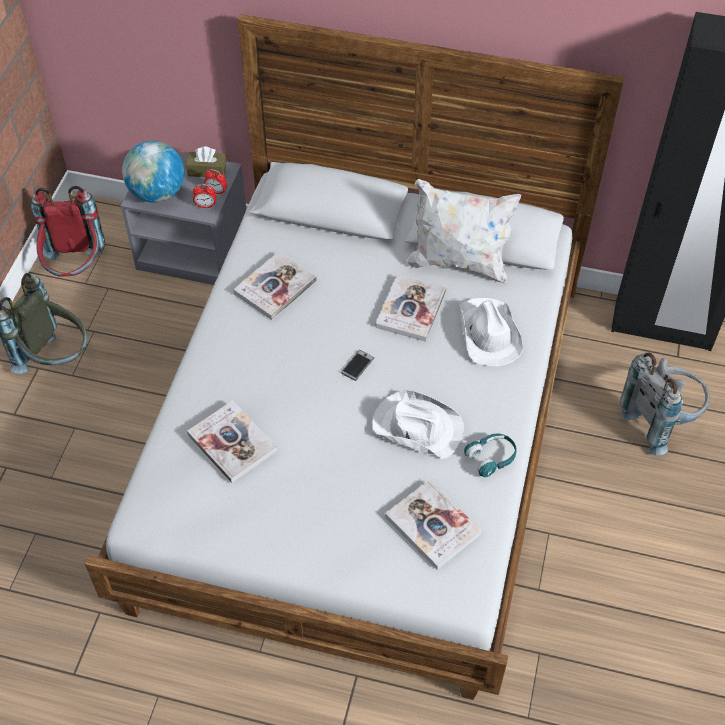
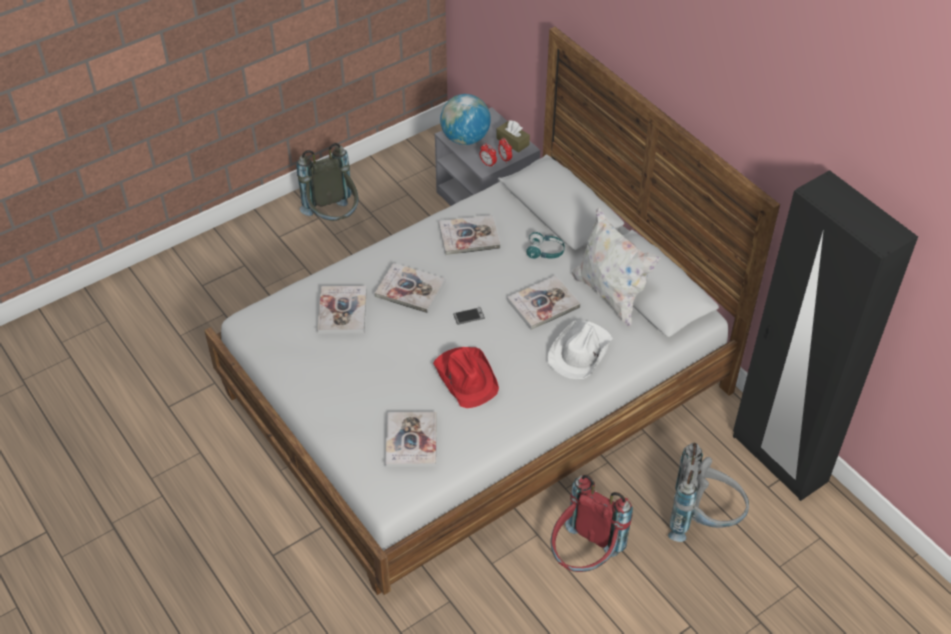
camera: 40 degrees right, 5 degrees down
red backpack [30,186,105,277] -> red backpack moved to [550,475,633,572]
white hat [372,390,464,459] -> red hat [433,347,499,408]
turquoise headphones [464,433,517,477] -> turquoise headphones moved to [526,232,565,259]
none -> book [374,263,446,313]

